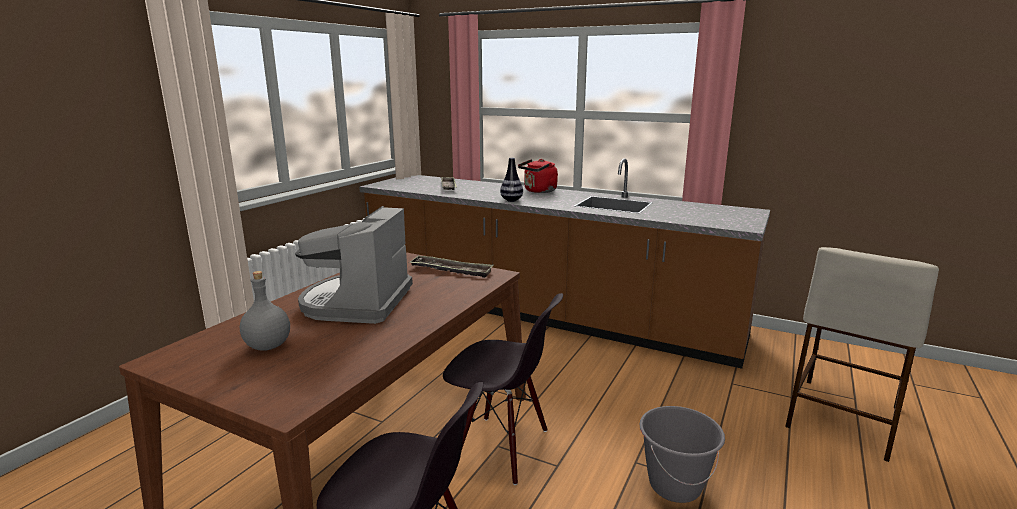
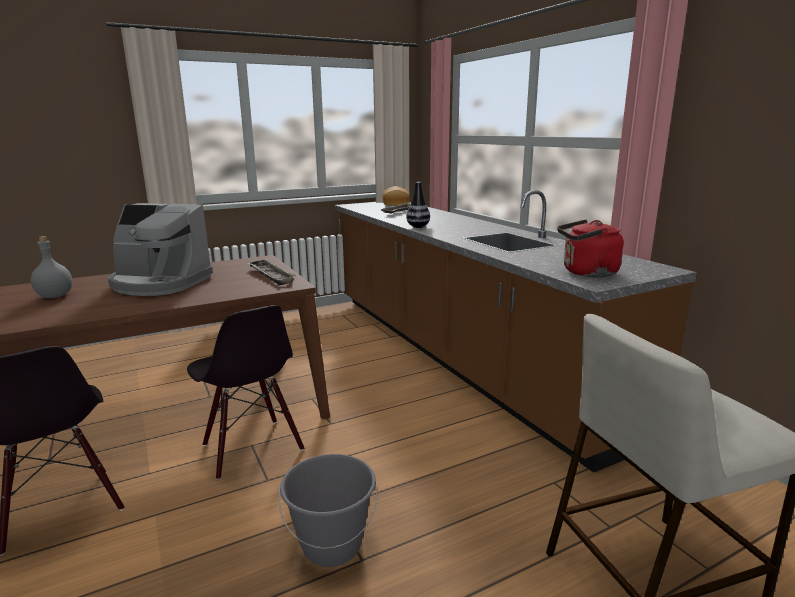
camera: 35 degrees right, 0 degrees up
coffee machine [295,206,413,324] -> coffee machine turned 120 degrees counterclockwise [108,203,213,296]
red kettle [518,159,558,193] -> red kettle moved to [557,220,624,277]
none -> bread [382,186,410,206]

